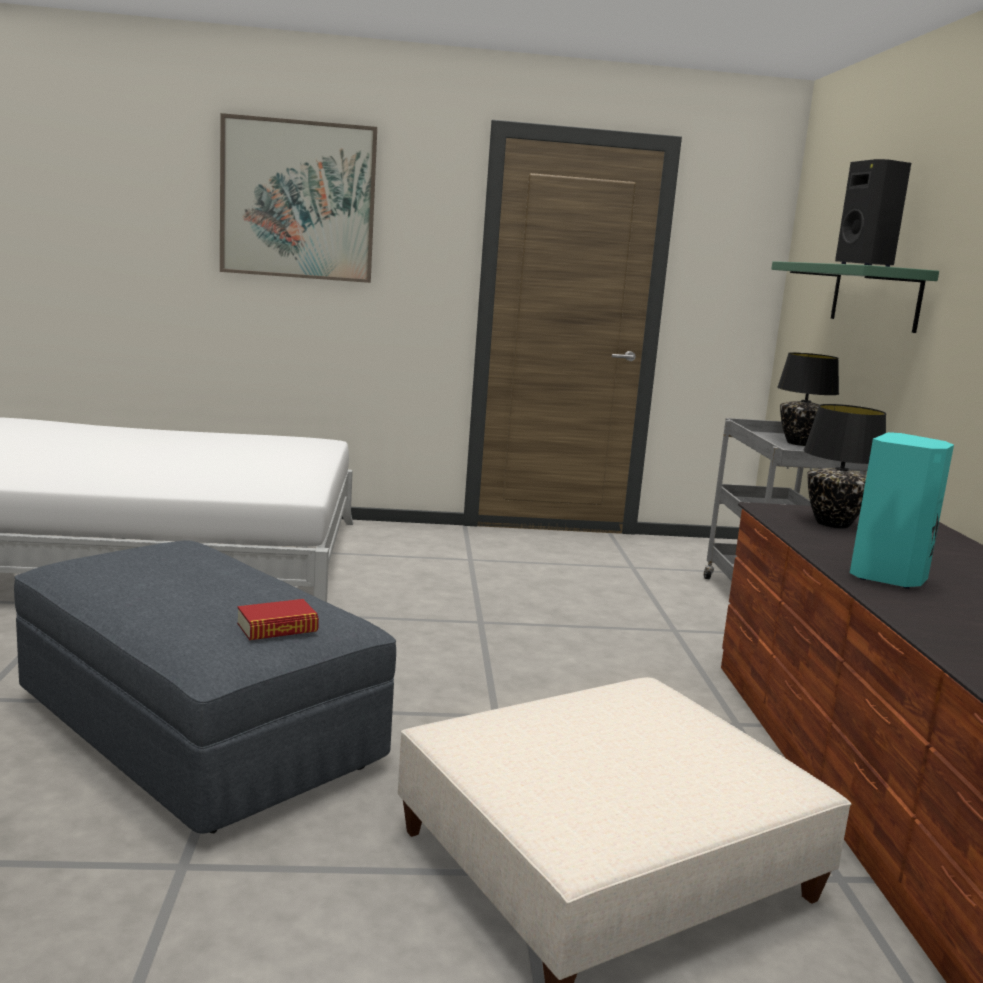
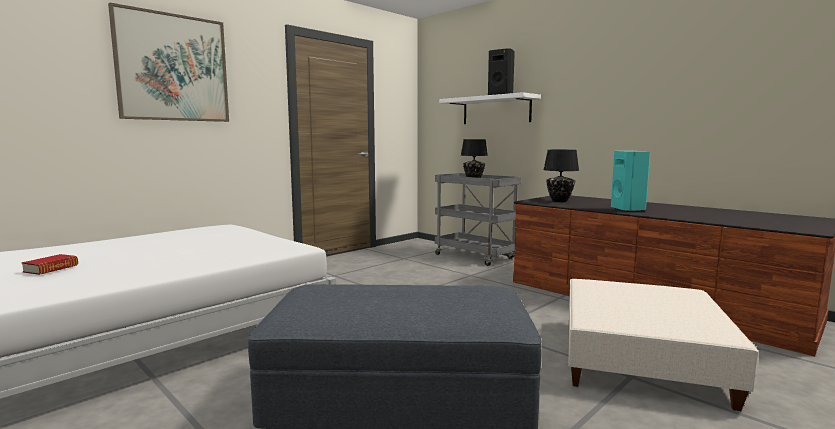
camera: 40 degrees left, 5 degrees down
book [237,599,319,640] -> book moved to [22,254,78,275]
green shelf [771,261,939,333] -> white shelf [439,92,541,124]

